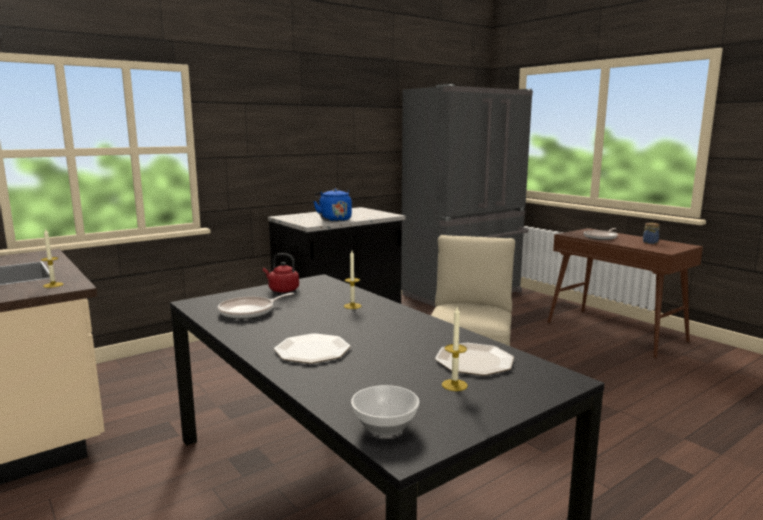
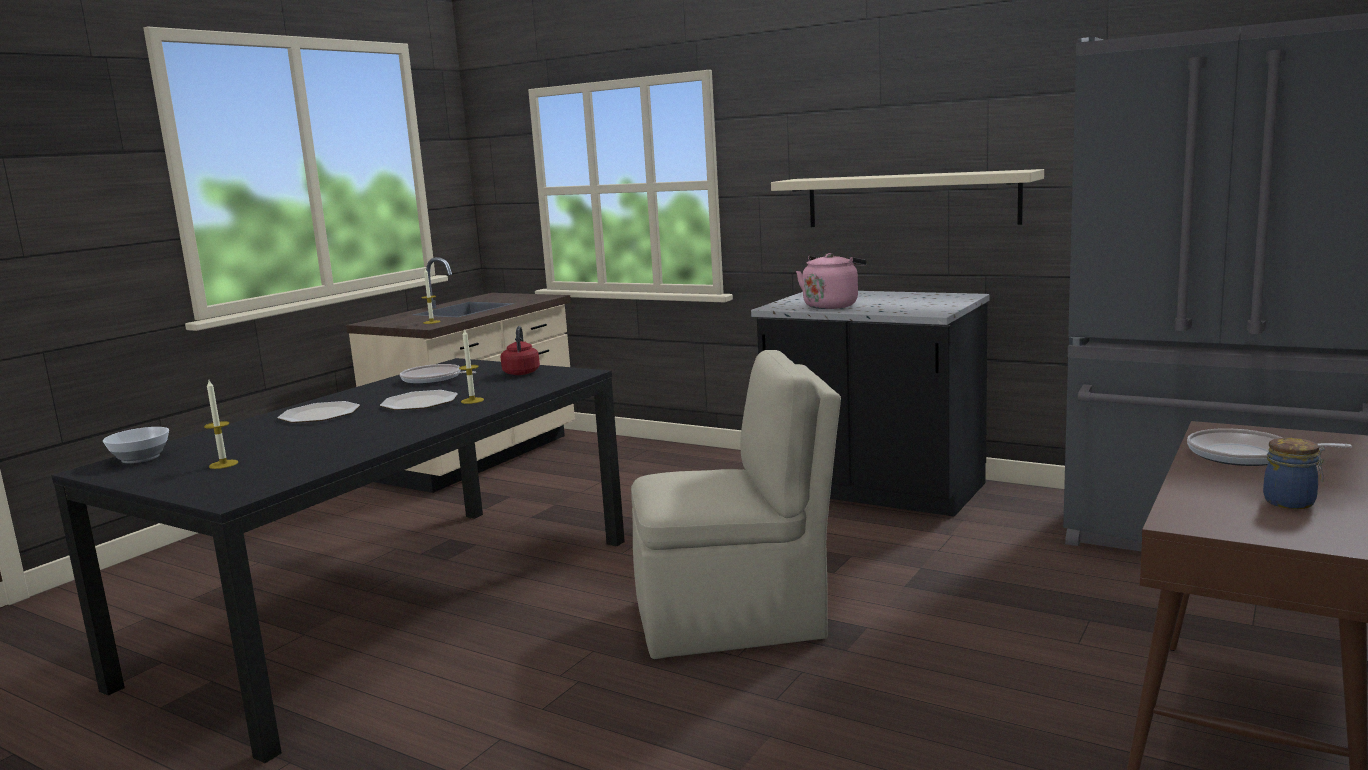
camera: 70 degrees right, 0 degrees up
blue kettle [313,189,352,222] -> pink kettle [796,253,867,309]
plate [435,343,514,376] -> plate moved to [380,390,458,410]
none -> beige shelf [771,169,1044,227]

